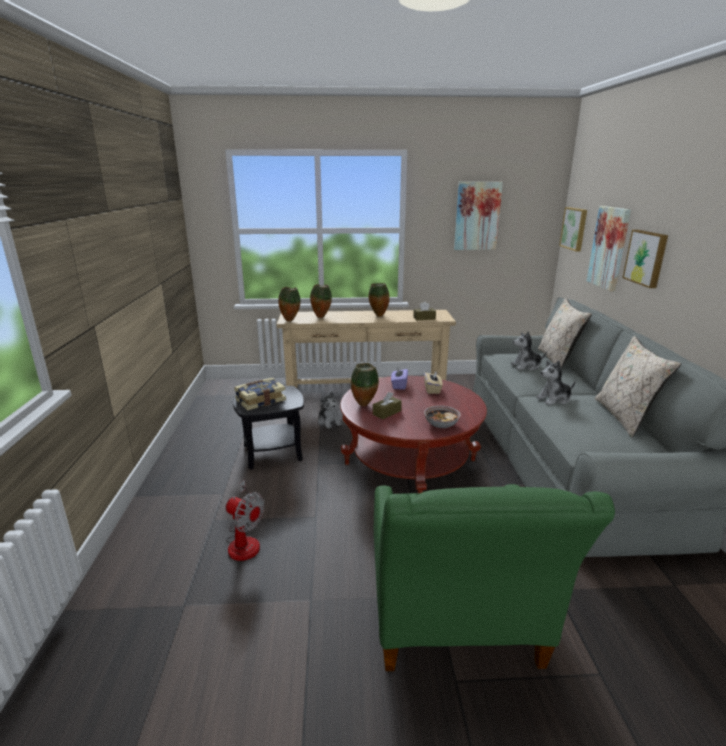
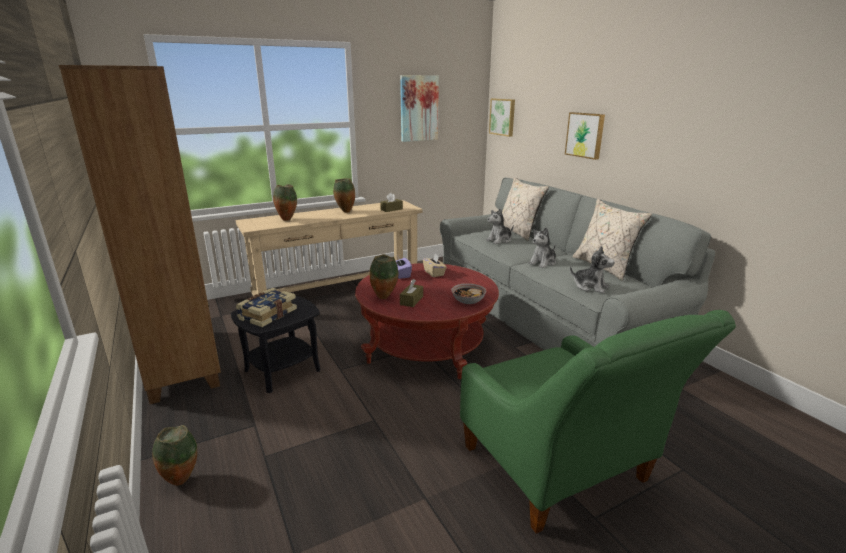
camera: 25 degrees left, 0 degrees up
fan [226,480,265,561] -> none
vase [278,287,301,321] -> vase moved to [152,425,197,486]
plush toy [318,391,342,429] -> plush toy moved to [570,246,615,293]
picture [587,206,631,292] -> none
none -> brown bookcase [59,65,221,404]

